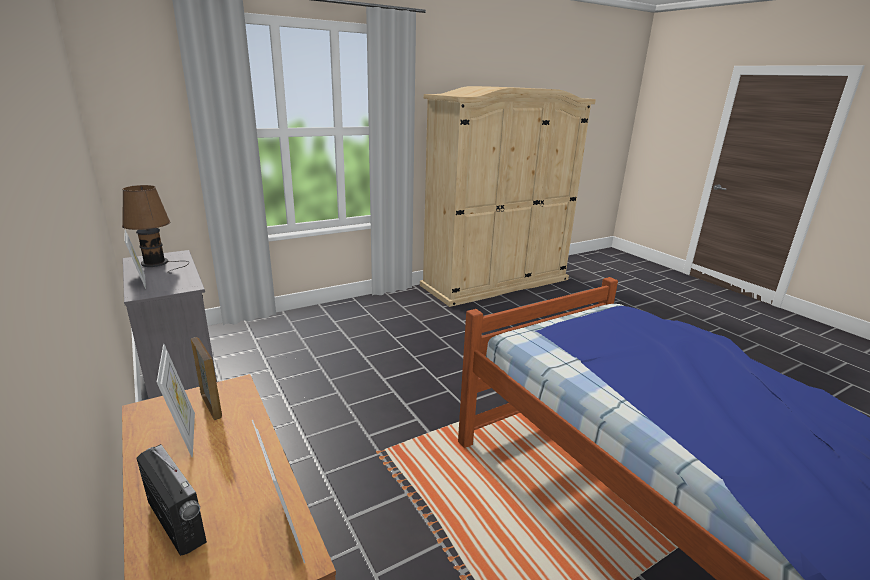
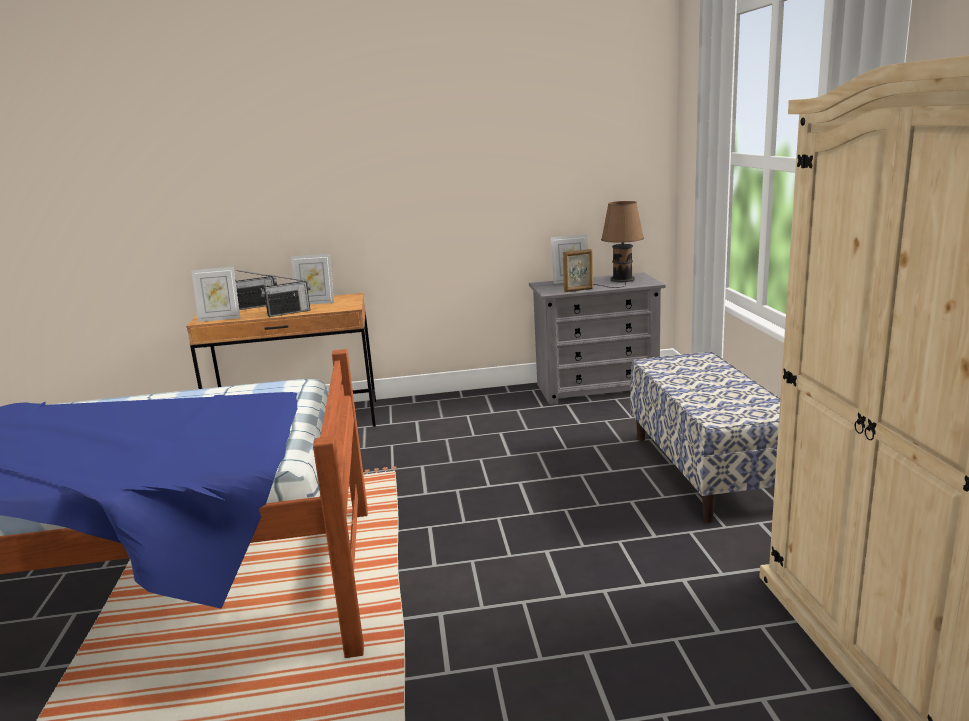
camera: 115 degrees right, 5 degrees down
picture frame [191,337,222,420] -> picture frame moved to [563,249,593,292]
none -> radio [261,274,311,317]
none -> bench [630,352,780,523]

